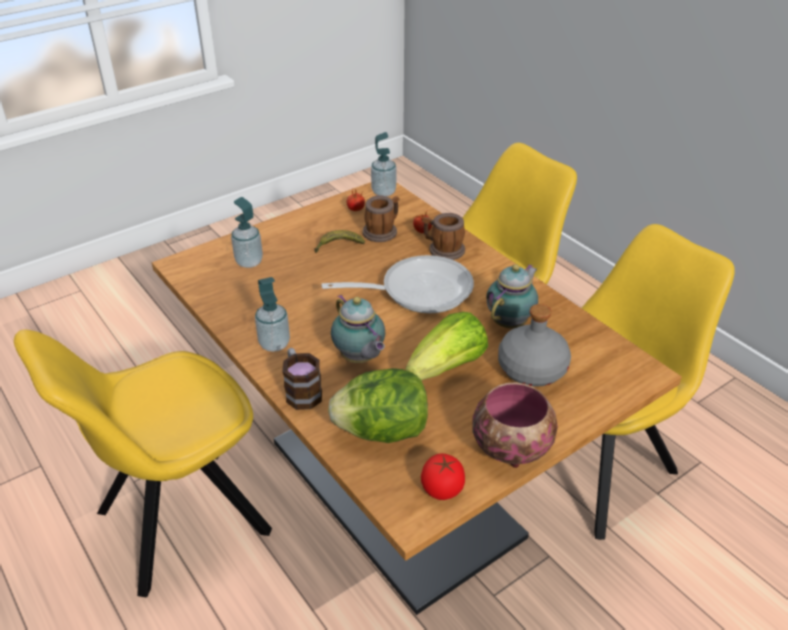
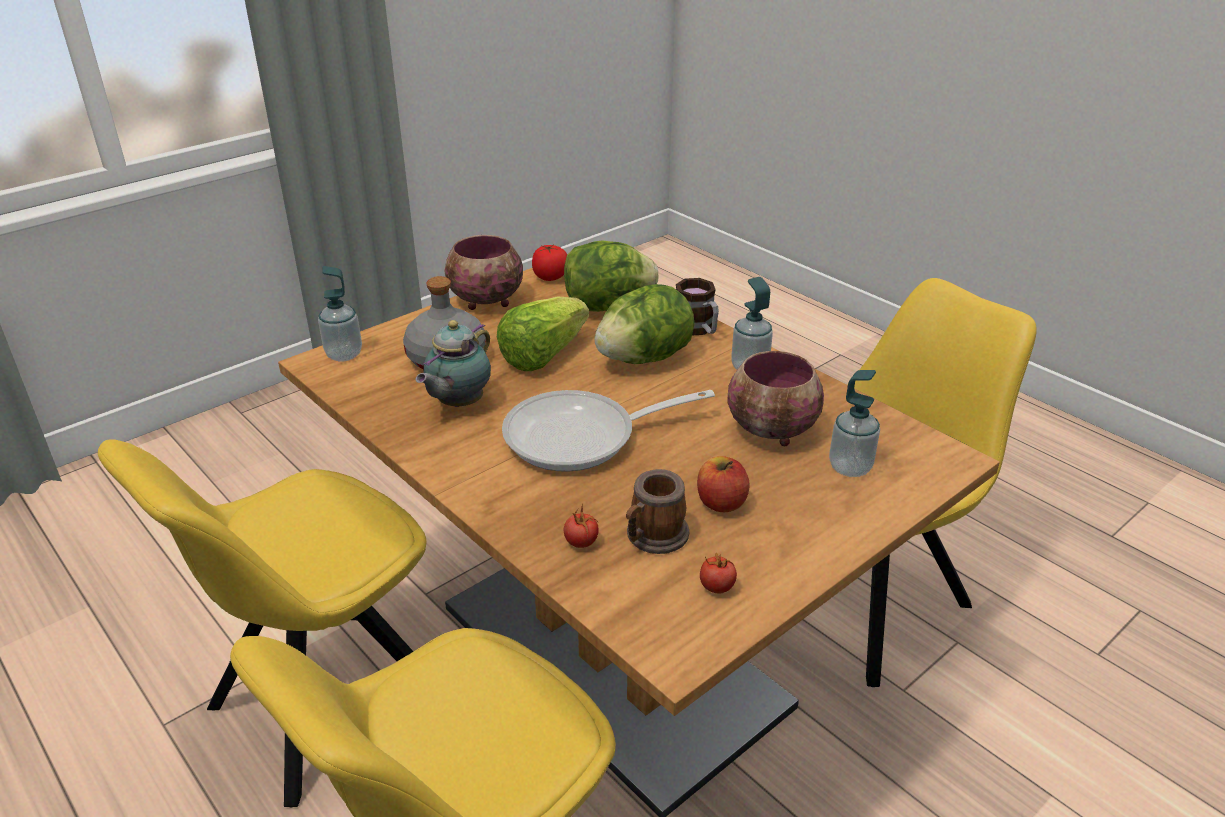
camera: 175 degrees right, 5 degrees down
banana [315,230,365,253] -> apple [697,456,750,512]
teapot [331,294,385,363] -> lettuce [594,284,694,364]
soap dispenser [371,132,396,197] -> soap dispenser moved to [318,266,362,361]
mug [422,213,465,260] -> none
none -> bowl [727,351,824,446]

